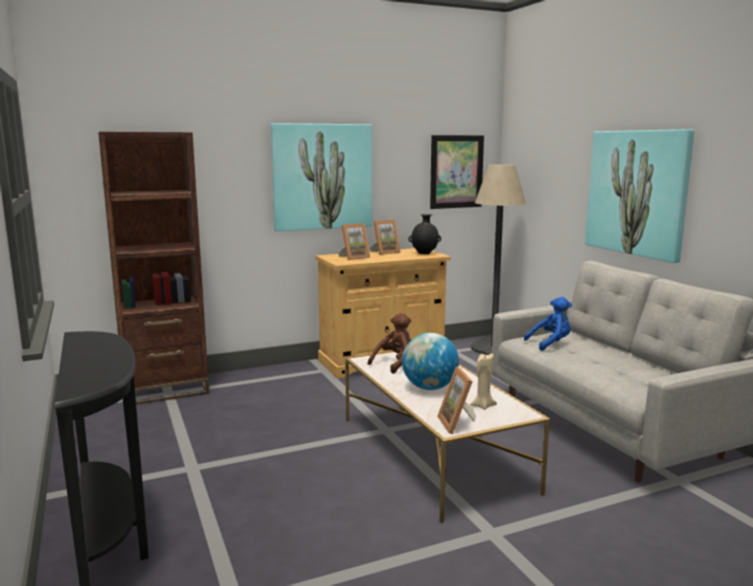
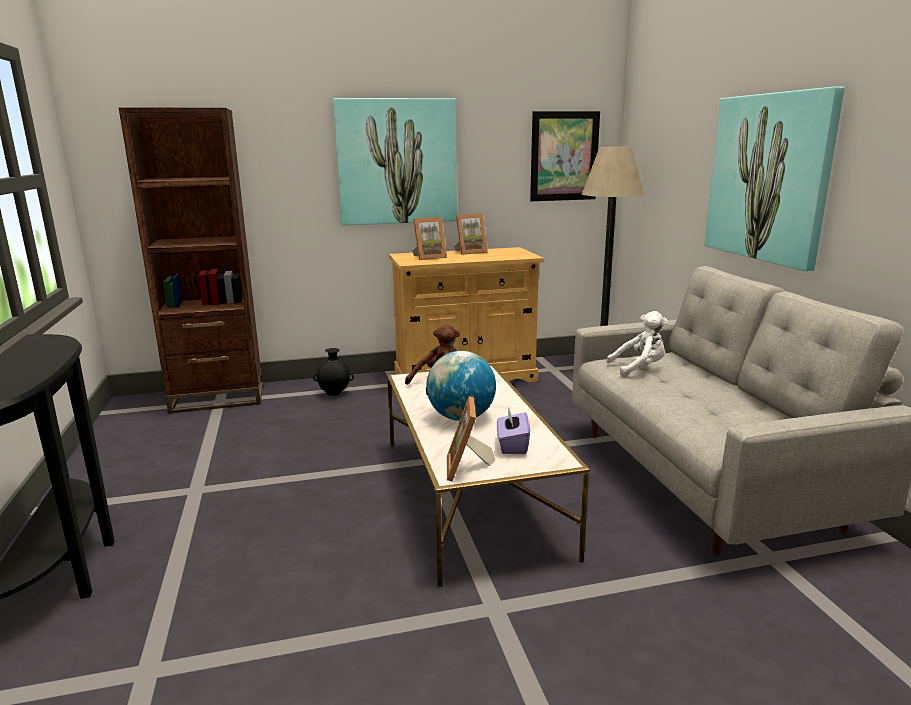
camera: 10 degrees right, 5 degrees up
black vase [408,214,441,254] -> black vase moved to [313,348,354,396]
beige candle [470,353,497,410] -> purple tissue box [497,407,530,454]
blue plush toy [524,297,572,351] -> white plush toy [606,311,668,377]

